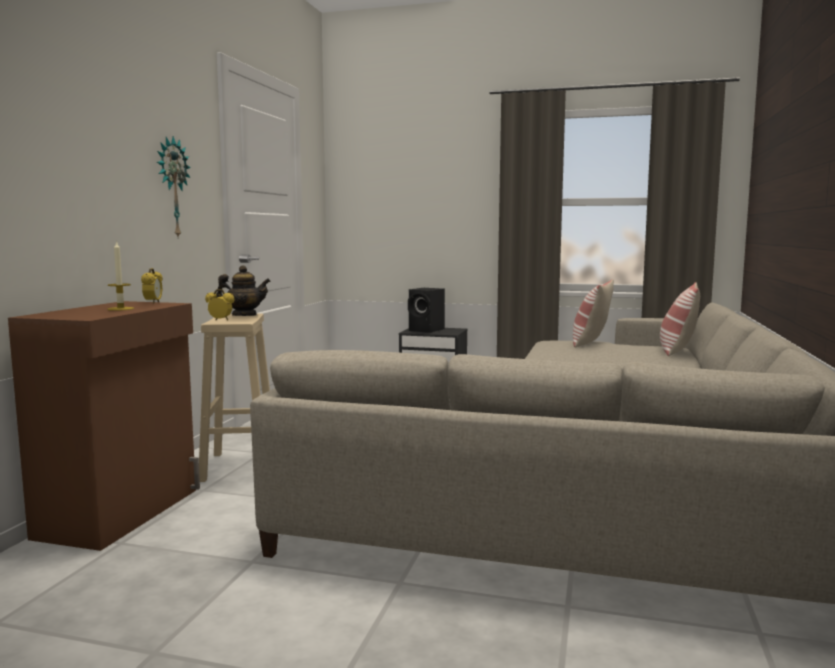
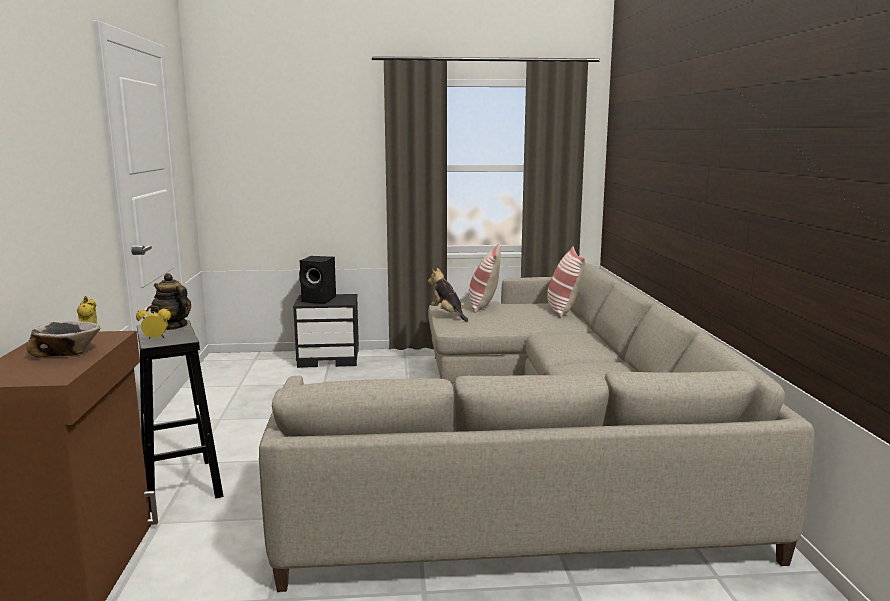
camera: 20 degrees left, 5 degrees up
candle [107,241,134,311] -> bowl [27,321,100,358]
wall clock [157,136,191,237] -> none
beige stool [199,313,270,482] -> black stool [137,320,223,512]
teapot [216,265,271,316] -> teapot turned 120 degrees counterclockwise [150,273,191,330]
none -> plush toy [428,268,468,322]

